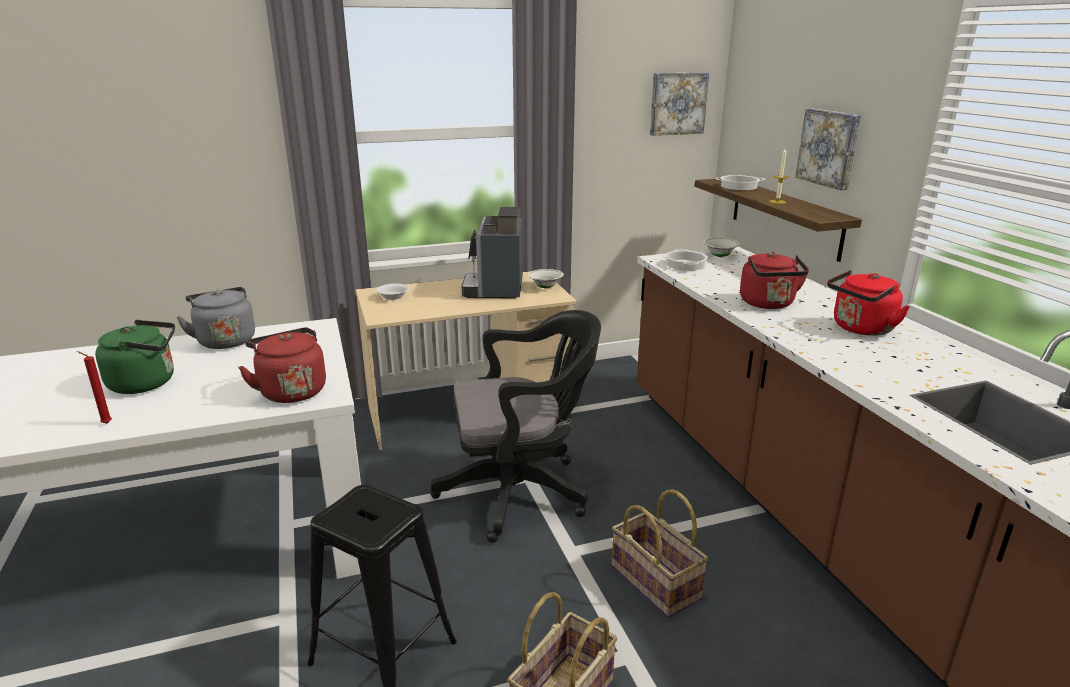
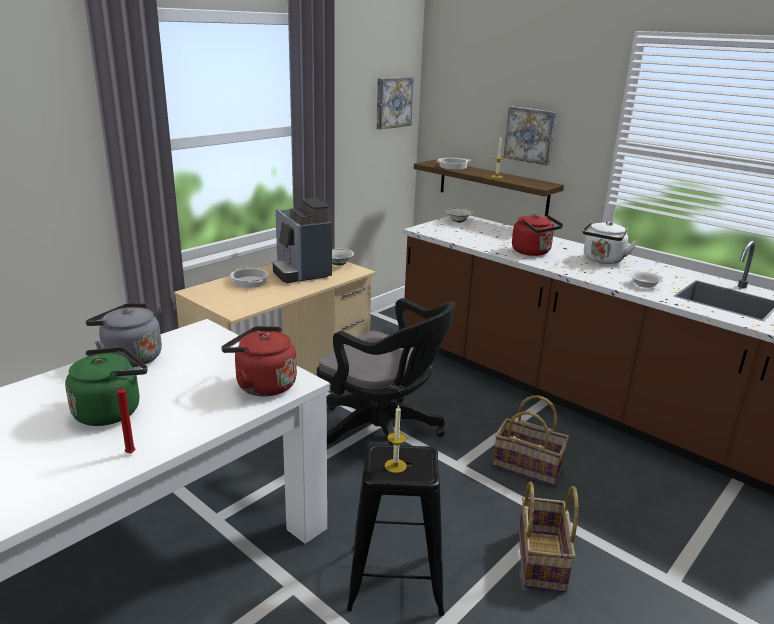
camera: 30 degrees left, 0 degrees up
white bowl [376,284,409,300] -> white bowl moved to [630,271,663,288]
black office chair [430,310,601,543] -> black office chair turned 75 degrees clockwise [317,298,455,445]
cooking pot [665,249,708,271] -> cooking pot moved to [230,267,268,288]
red kettle [827,270,910,336] -> white kettle [583,221,637,264]
none -> candle [385,404,407,473]

